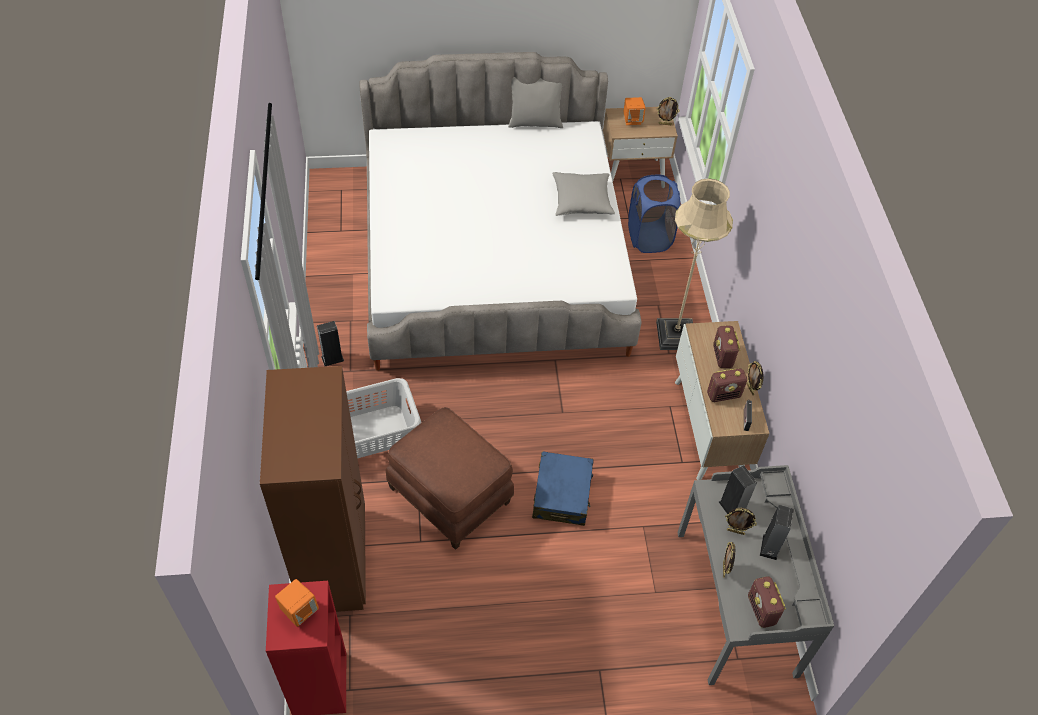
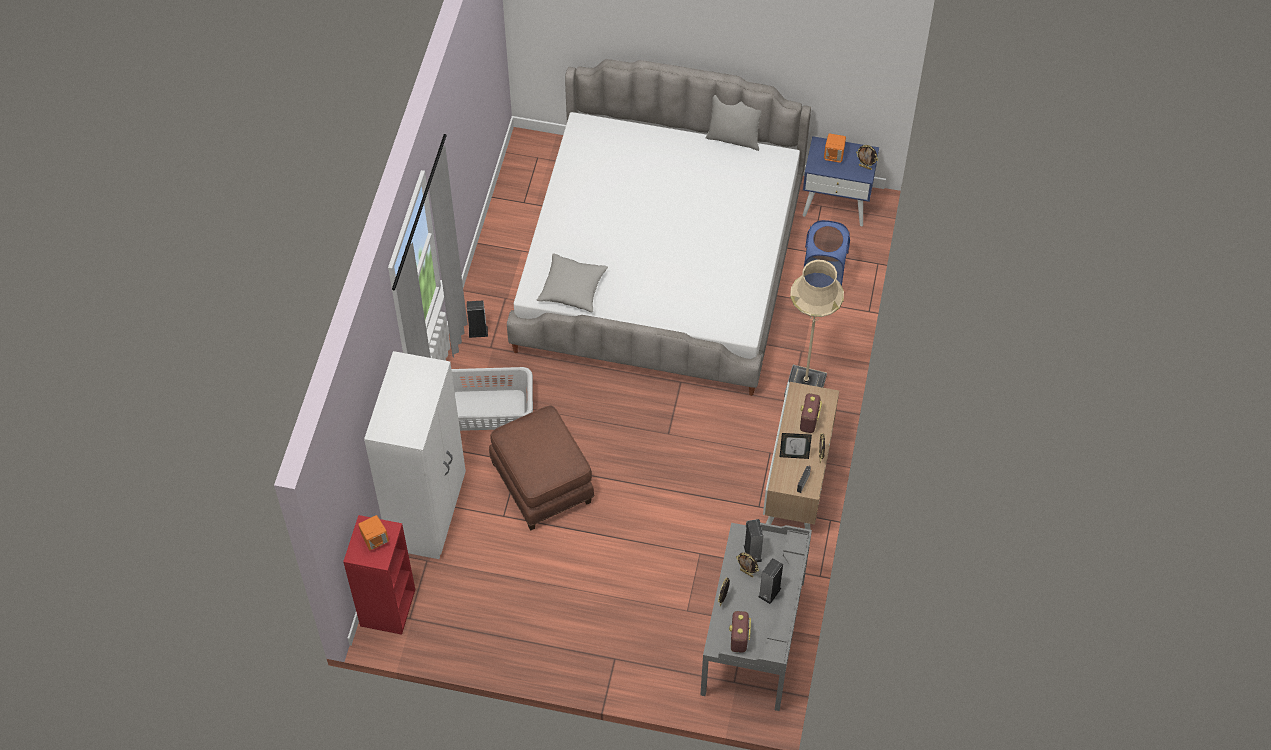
camera: 20 degrees right, 5 degrees up
brown wardrobe [260,366,366,612] -> white wardrobe [364,351,466,559]
blue suitcase [532,451,594,526] -> none
grey pillow [552,172,615,216] -> grey pillow moved to [537,253,608,313]
beige nightstand [603,107,678,181] -> blue nightstand [803,136,879,226]
radio [707,368,747,402] -> picture frame [780,433,812,459]

